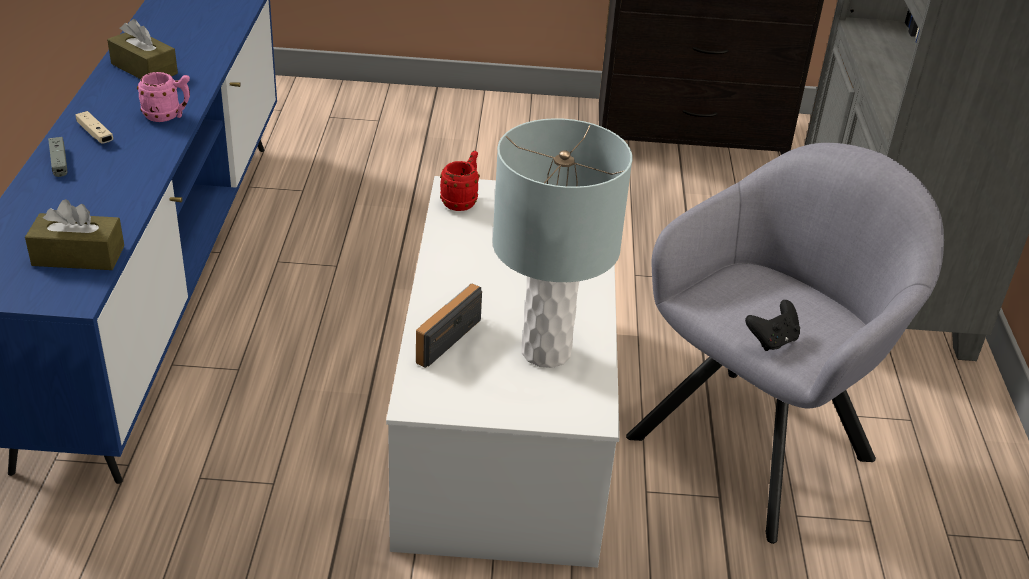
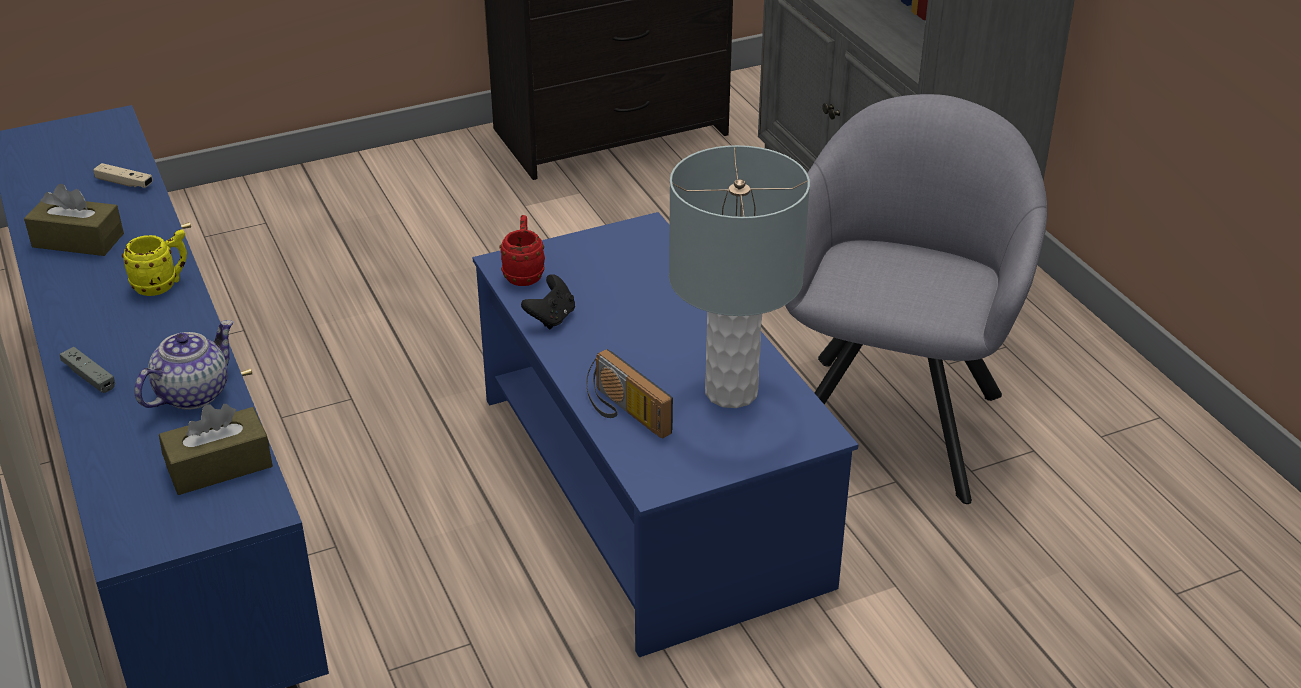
camera: 25 degrees left, 0 degrees up
beige game controller [75,111,113,144] -> beige game controller moved to [93,163,153,188]
pink mug [137,72,190,122] -> yellow mug [122,229,187,296]
white coffee table [386,176,620,568] -> blue coffee table [472,212,858,657]
radio [416,284,482,368] -> radio turned 45 degrees counterclockwise [586,349,673,439]
black game controller [745,300,800,351] -> black game controller moved to [521,274,575,329]
none -> teapot [134,320,234,410]

